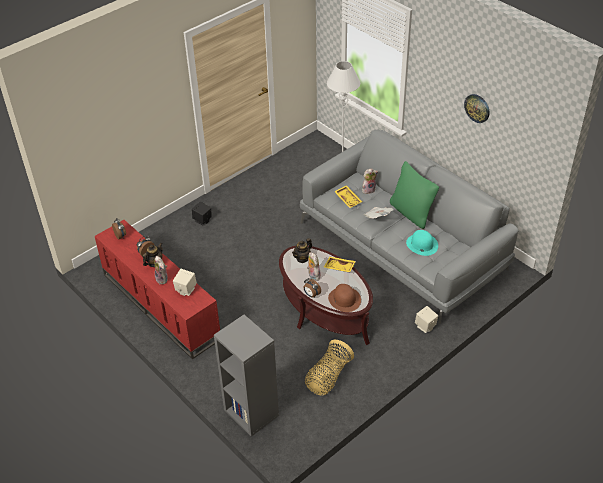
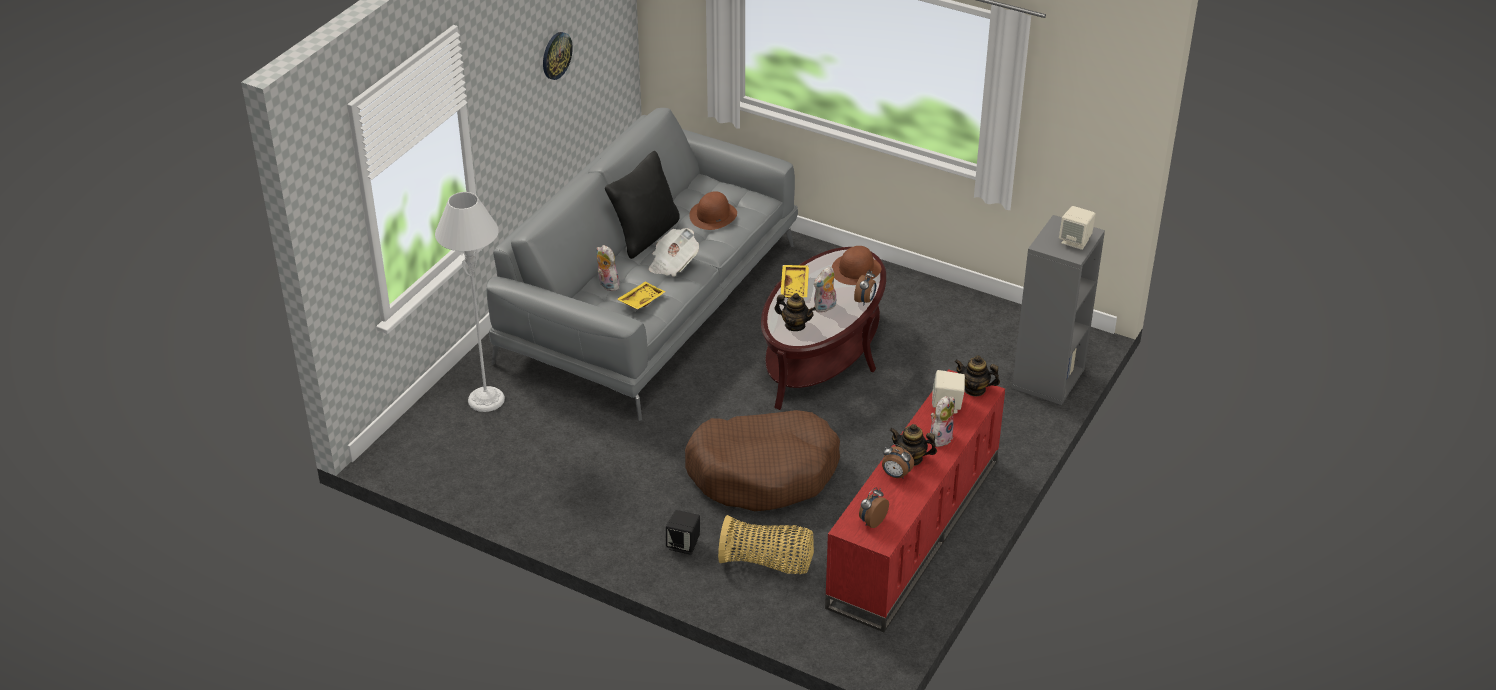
camera: 110 degrees left, 5 degrees down
basket [305,340,354,396] -> basket moved to [718,515,814,574]
green pillow [390,161,439,229] -> black pillow [605,151,680,259]
turquoise hat [406,230,438,256] -> brown hat [689,191,737,230]
beige speaker [415,306,438,333] -> beige speaker moved to [1059,206,1096,250]
none -> brown dog bed [685,410,840,511]
none -> teapot [954,355,1000,396]

